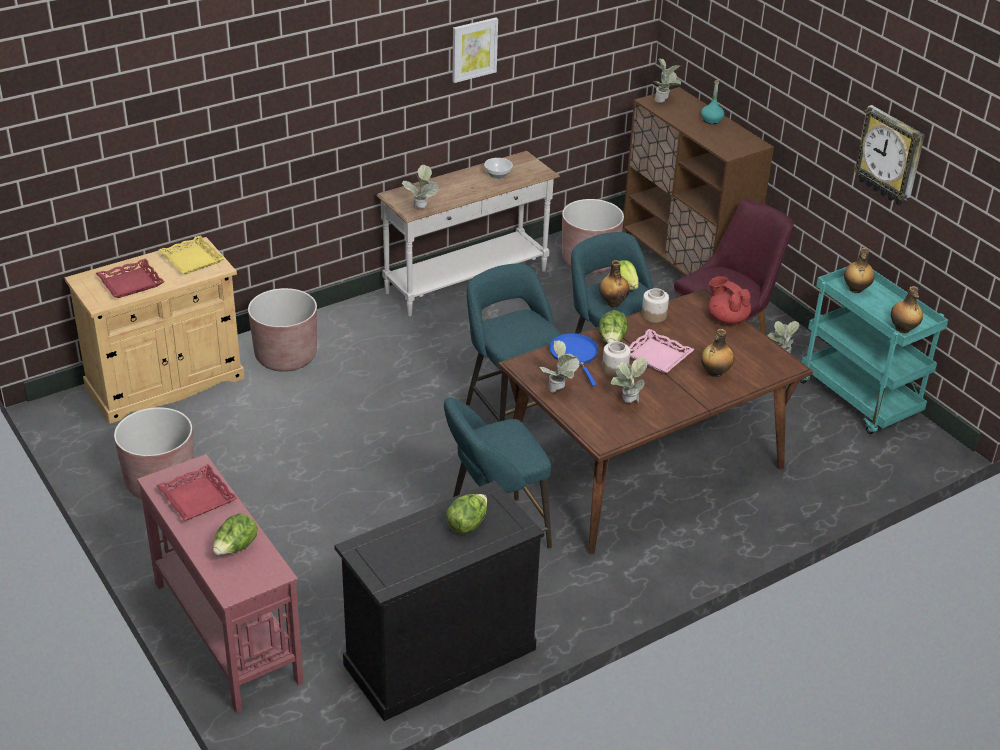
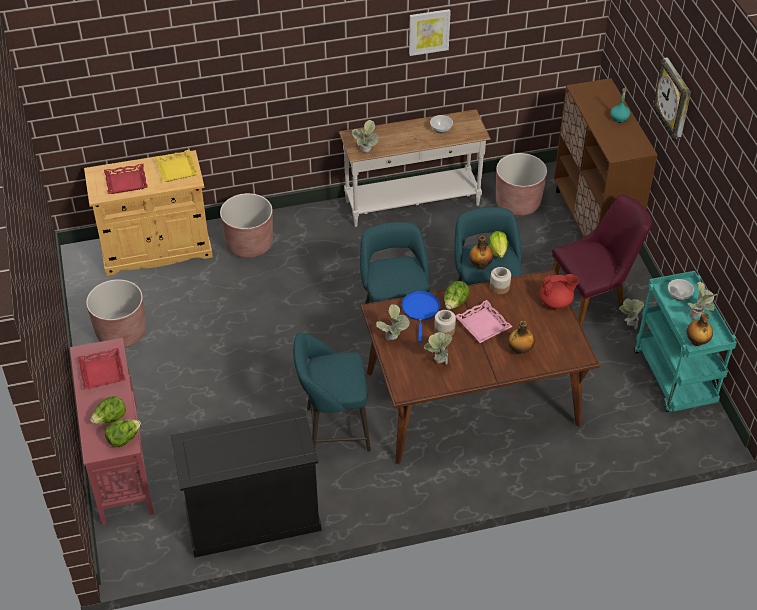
camera: 20 degrees right, 10 degrees up
lettuce [446,494,487,534] -> lettuce moved to [105,419,141,447]
potted plant [654,58,681,103] -> potted plant moved to [688,282,717,319]
red teapot [708,276,751,324] -> red teapot turned 105 degrees clockwise [539,274,579,309]
bottle [844,248,875,293] -> bowl [668,279,694,301]
wall clock [853,105,925,205] -> wall clock moved to [652,57,691,141]

